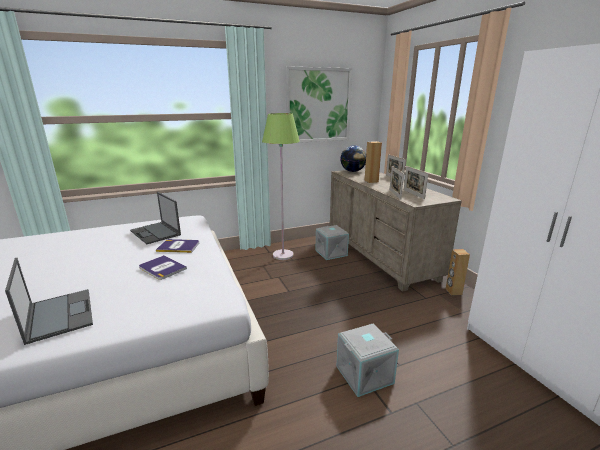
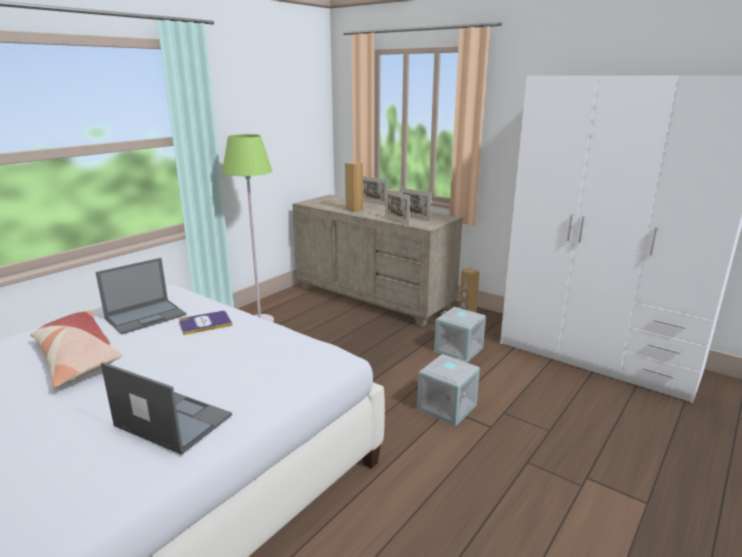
camera: 30 degrees left, 0 degrees up
laptop [130,192,181,244] -> laptop turned 60 degrees counterclockwise [96,258,187,335]
book [139,255,187,280] -> none
picture [286,66,352,143] -> none
grey storage box [316,225,349,260] -> grey storage box moved to [434,307,486,361]
globe [340,145,366,172] -> none
none -> pillow [30,310,123,387]

